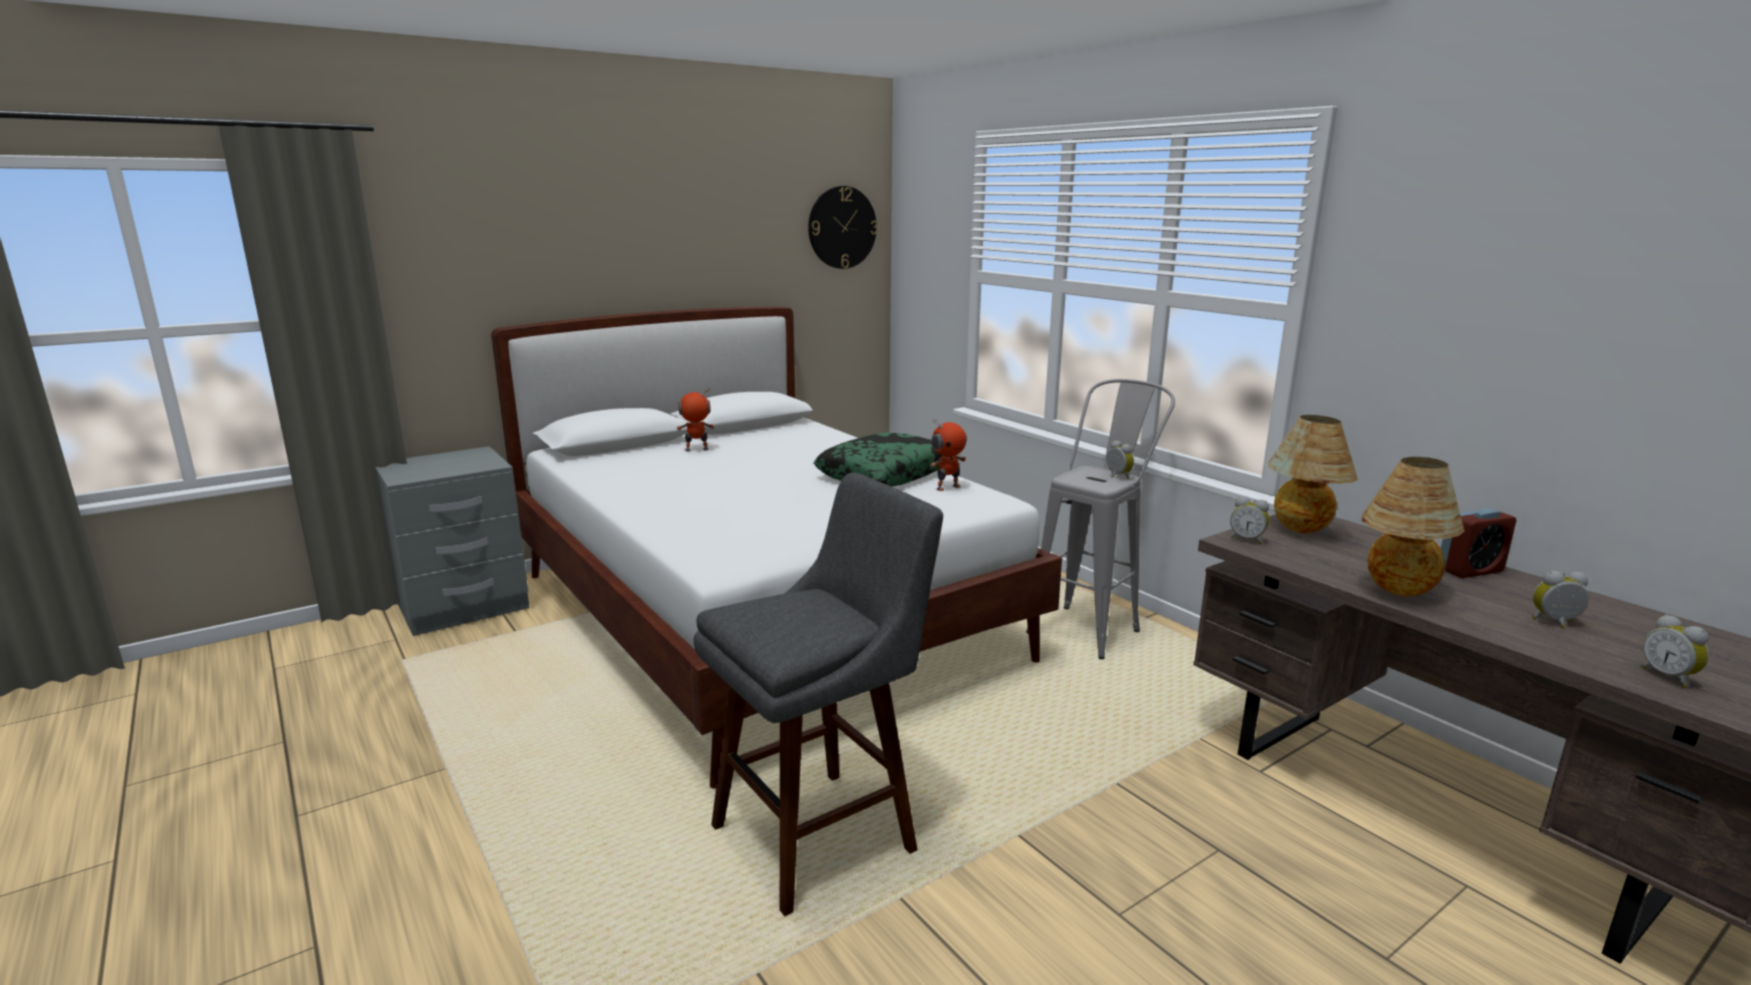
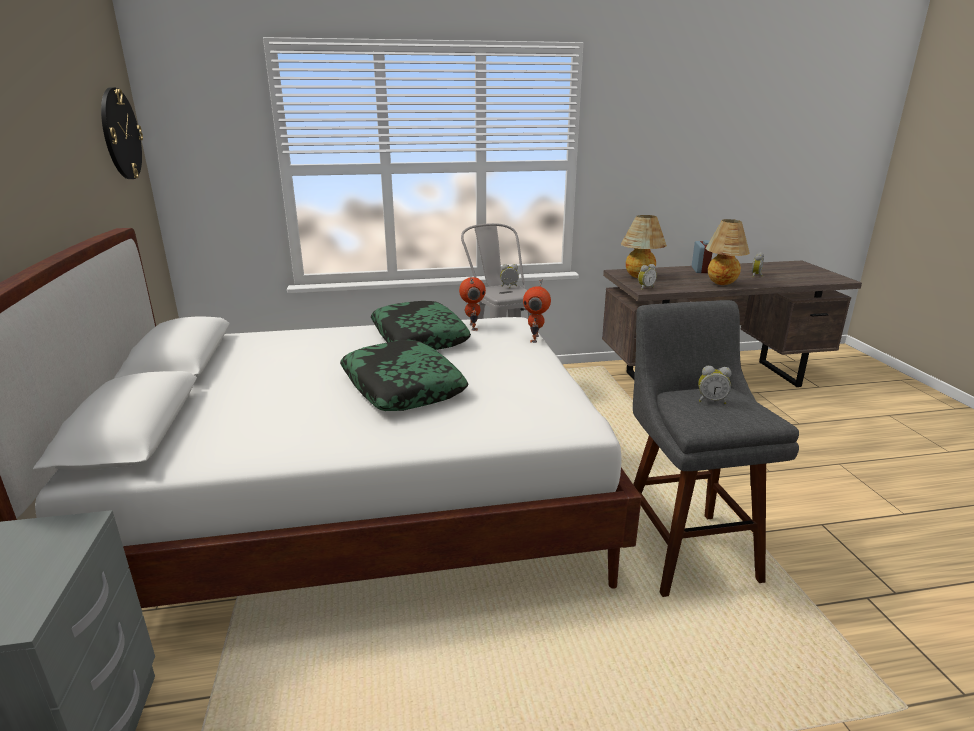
camera: 65 degrees left, 5 degrees up
toy robot [677,389,715,451] -> toy robot moved to [523,279,551,343]
alarm clock [1642,614,1709,688] -> alarm clock moved to [698,366,731,404]
none -> pillow [340,340,468,411]

